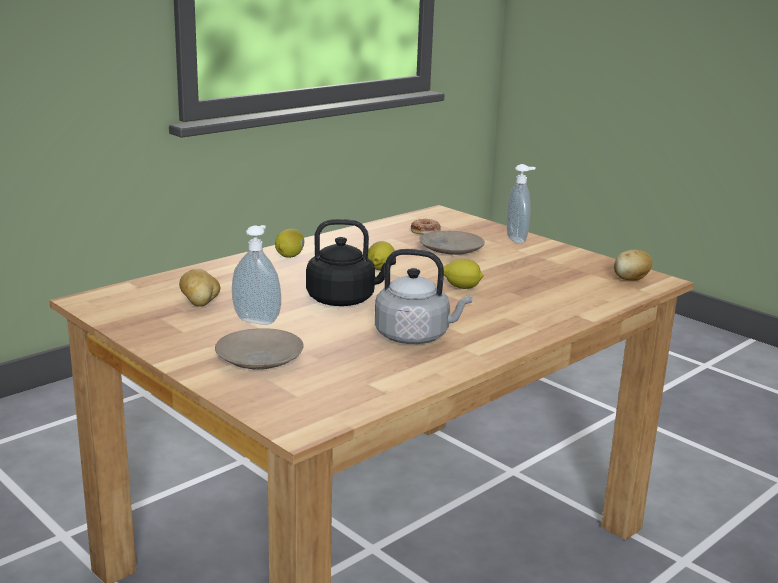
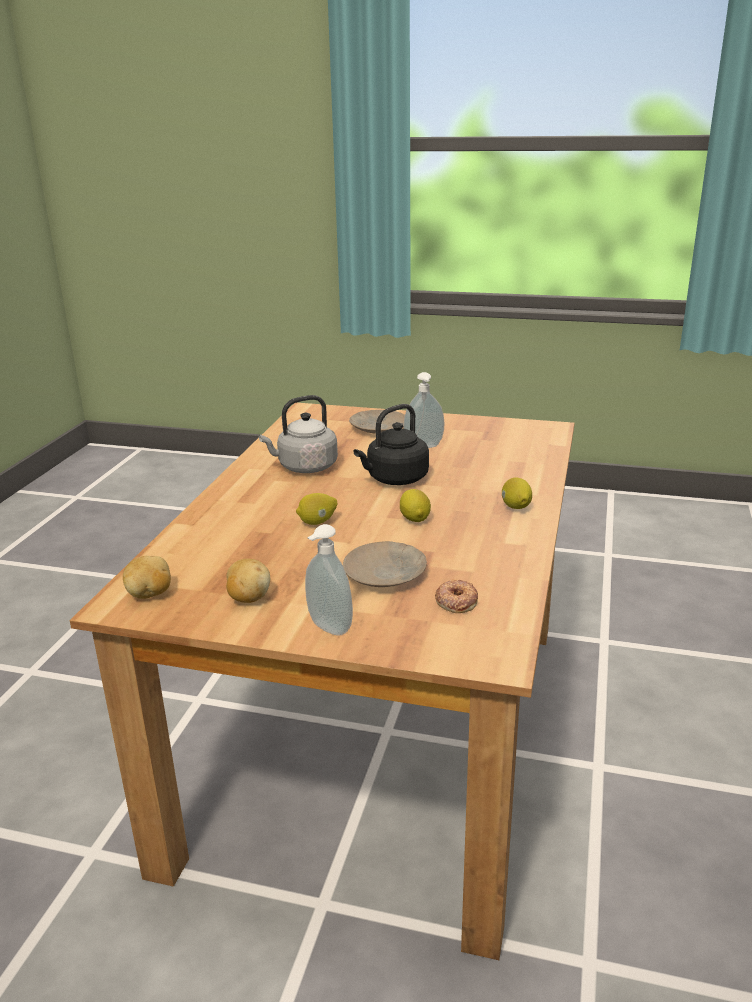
camera: 150 degrees right, 5 degrees up
potato [179,269,220,307] -> potato moved to [226,559,270,603]

